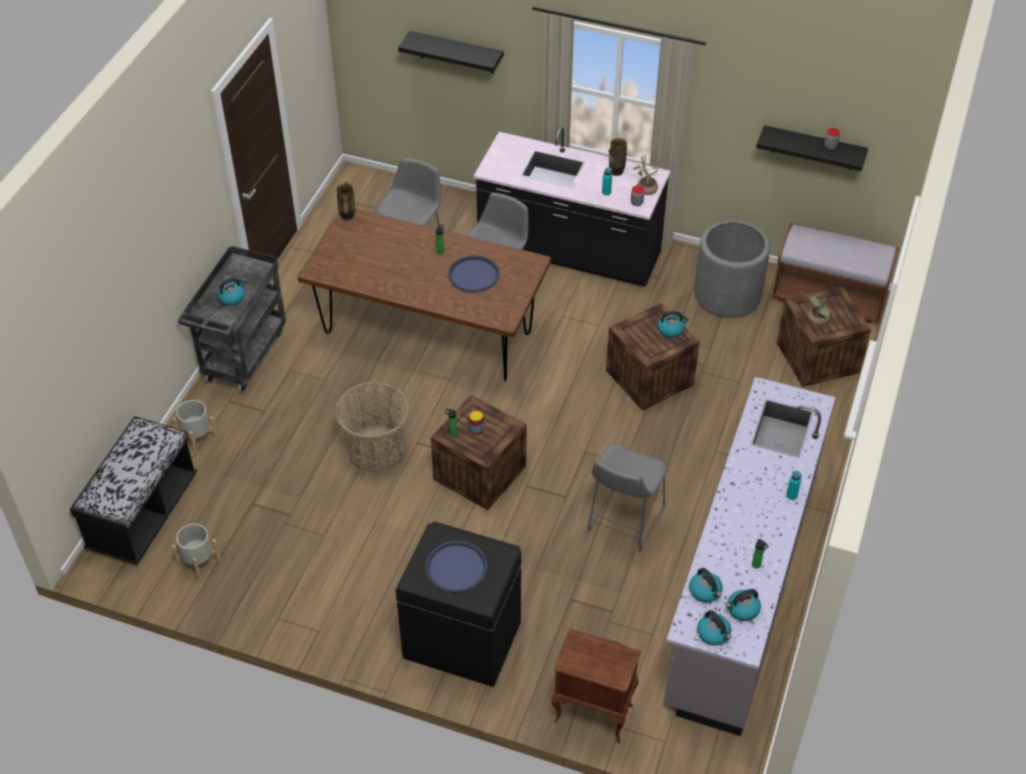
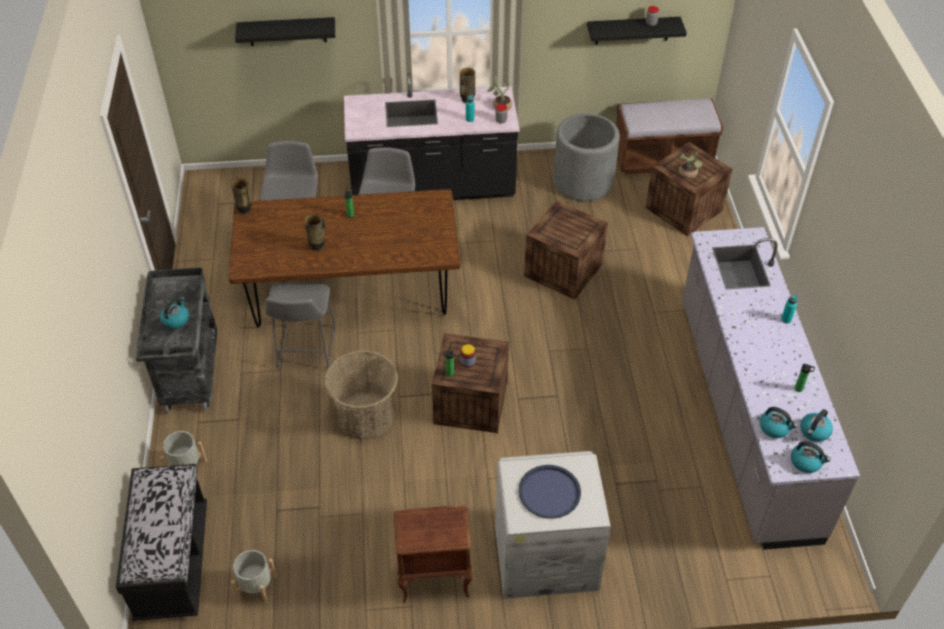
camera: 25 degrees left, 0 degrees up
black washing machine [396,522,521,687] -> white washing machine [495,451,611,599]
blue tray [448,255,500,292] -> none
brown nightstand [551,629,641,744] -> brown nightstand moved to [394,505,472,603]
grey stool [587,444,668,552] -> grey stool moved to [265,283,336,369]
kettle [657,311,689,338] -> none
none -> vase [303,214,325,251]

